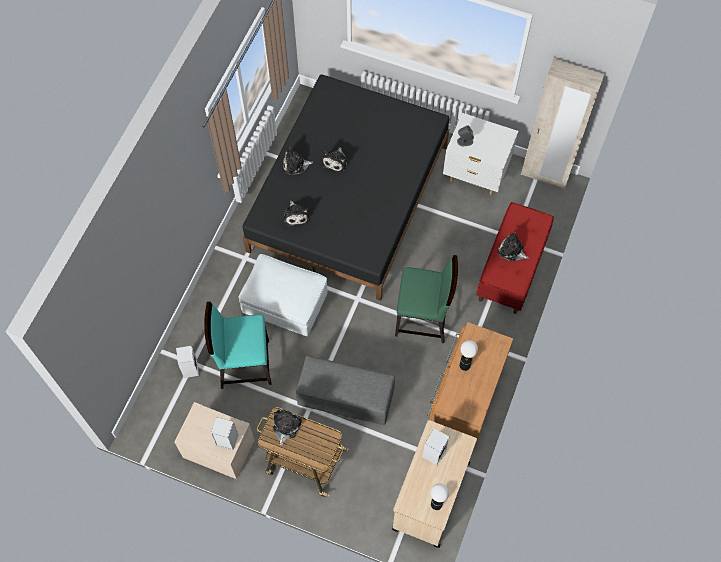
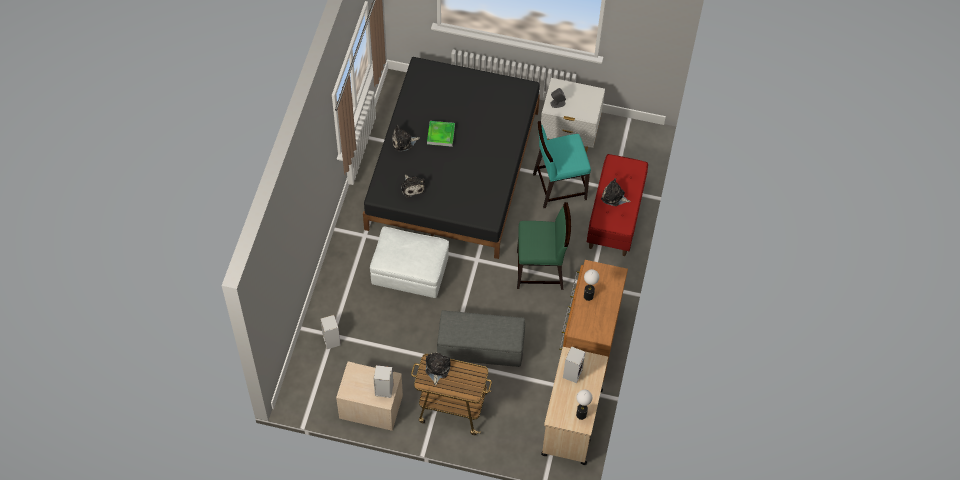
camera: 10 degrees left, 5 degrees down
turquoise chair [204,302,272,389] -> turquoise chair moved to [533,121,591,208]
plush toy [322,147,348,173] -> tray [427,121,455,147]
beige wardrobe [521,58,605,189] -> none

